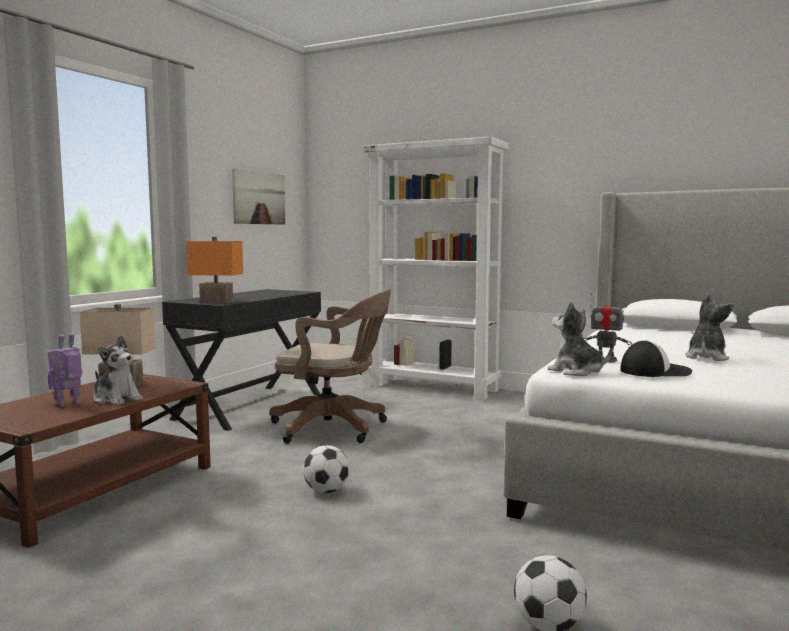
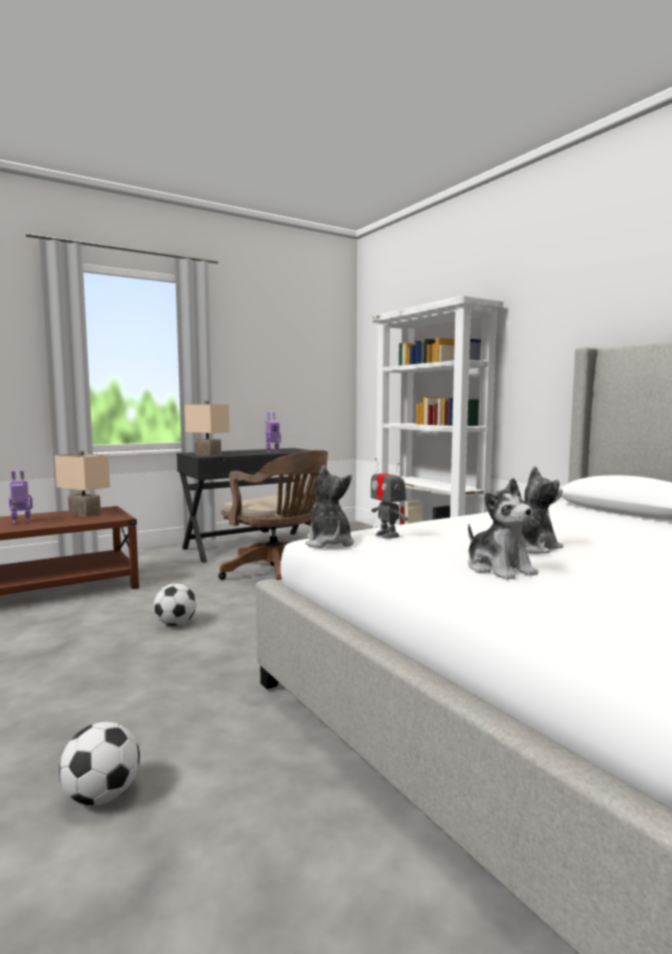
camera: 30 degrees right, 0 degrees up
plush toy [94,335,143,405] -> plush toy moved to [468,478,538,580]
orange table lamp [186,237,243,303] -> beige table lamp [185,401,230,456]
picture [232,168,285,225] -> none
cap [621,340,692,377] -> none
none -> toy robot [265,412,281,452]

